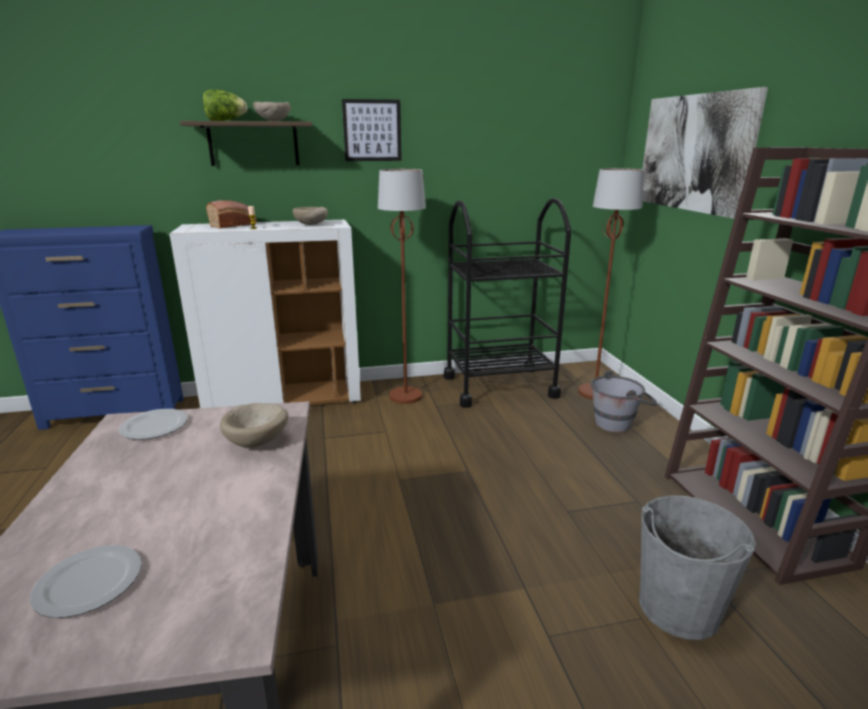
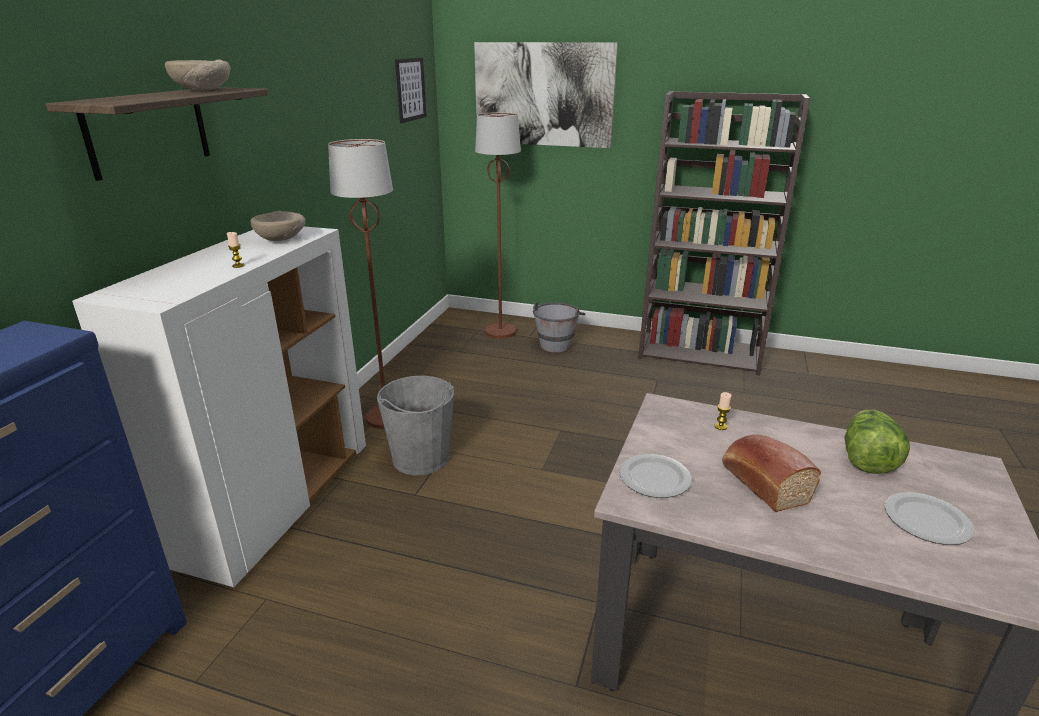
camera: 60 degrees left, 5 degrees up
lettuce [203,89,247,121] -> lettuce moved to [844,410,910,474]
bread [206,200,257,229] -> bread moved to [722,434,821,512]
beige bowl [220,403,288,448] -> candle [714,392,731,430]
picture [342,99,402,161] -> picture moved to [395,58,427,123]
black cart [444,198,571,408] -> none
grey bucket [639,496,756,640] -> grey bucket moved to [377,376,454,476]

